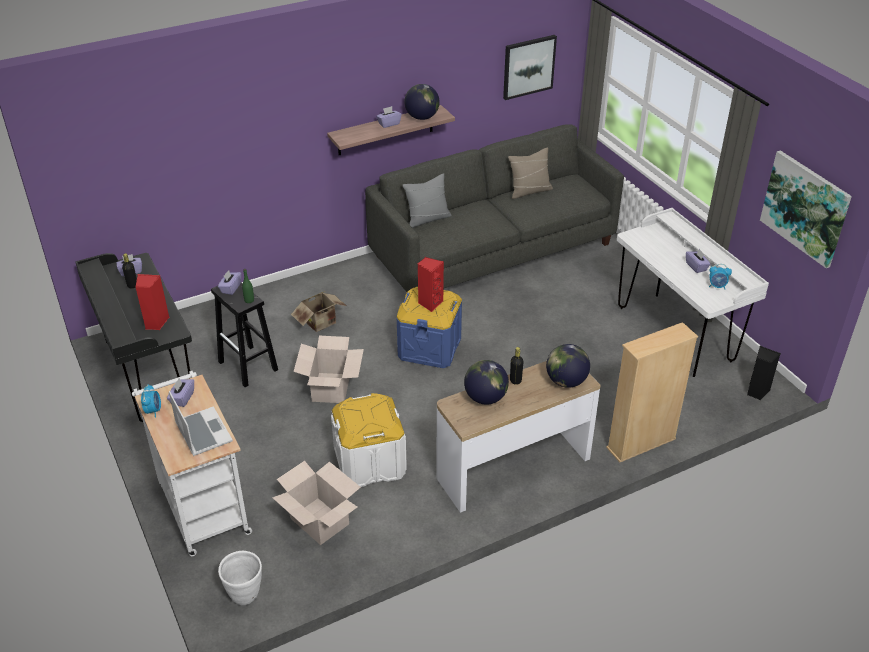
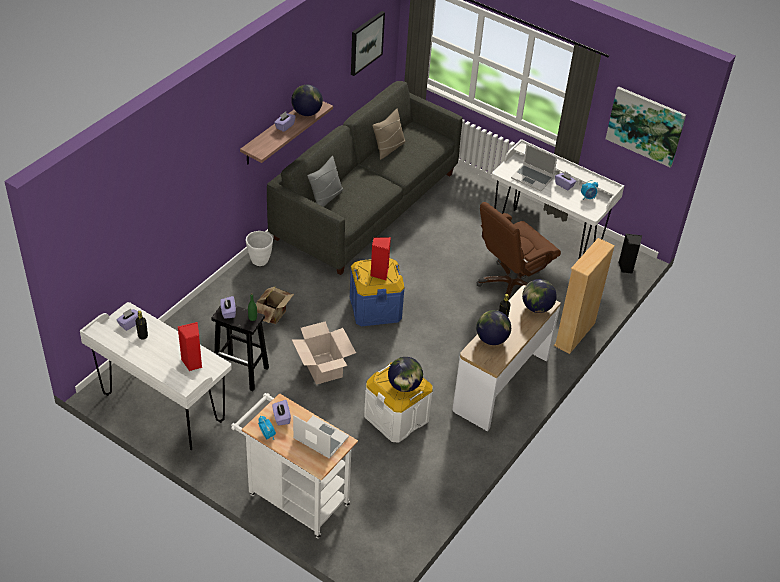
camera: 30 degrees left, 5 degrees up
black desk [75,253,192,422] -> white desk [80,302,232,450]
white planter [218,551,262,605] -> white planter moved to [246,231,273,266]
cardboard box [272,461,361,545] -> none
none -> globe [388,357,423,392]
none -> brown office chair [477,202,561,300]
none -> laptop [511,144,557,191]

